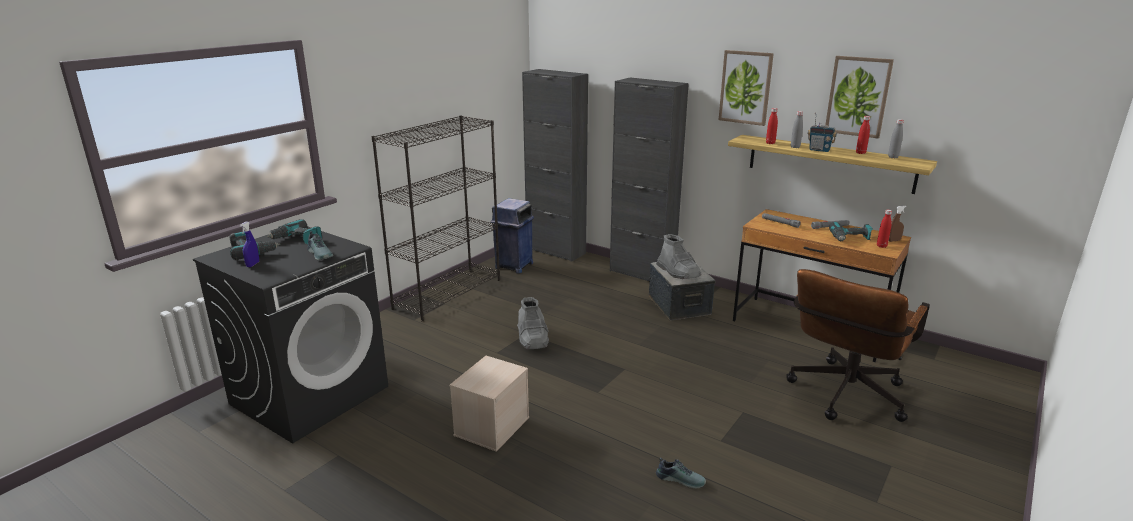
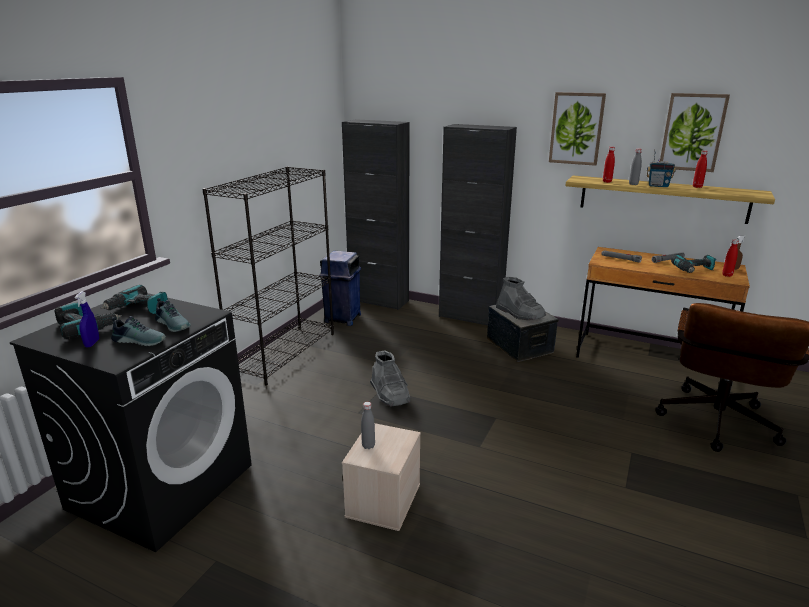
camera: 10 degrees left, 0 degrees up
shoe [656,458,706,488] -> shoe moved to [111,316,166,346]
grey bottle [888,119,904,158] -> grey bottle moved to [361,402,375,449]

